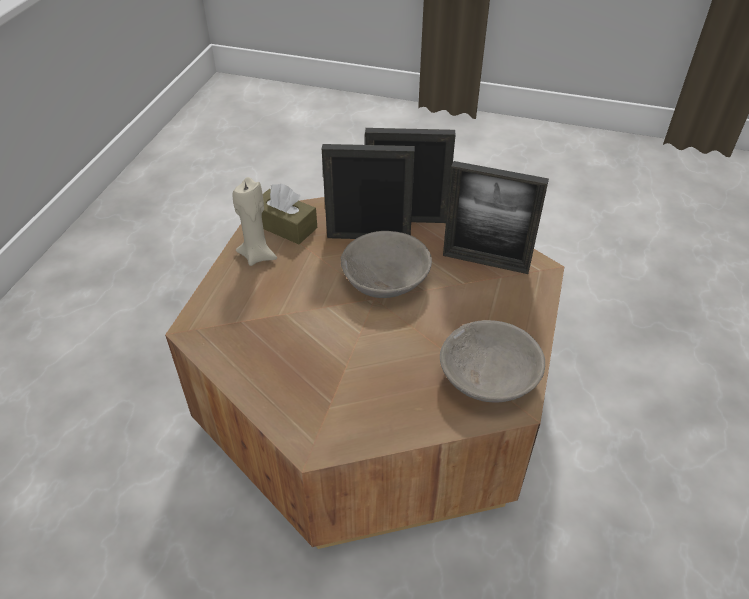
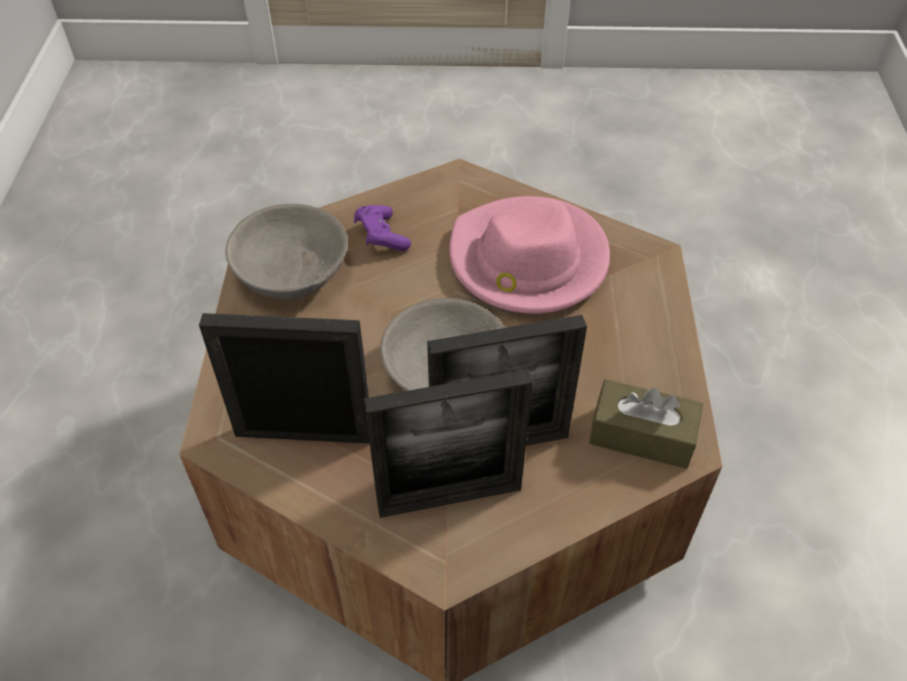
camera: 165 degrees right, 5 degrees up
beige candle [233,177,277,266] -> none
none -> purple game controller [354,205,411,251]
none -> pink hat [449,196,610,314]

